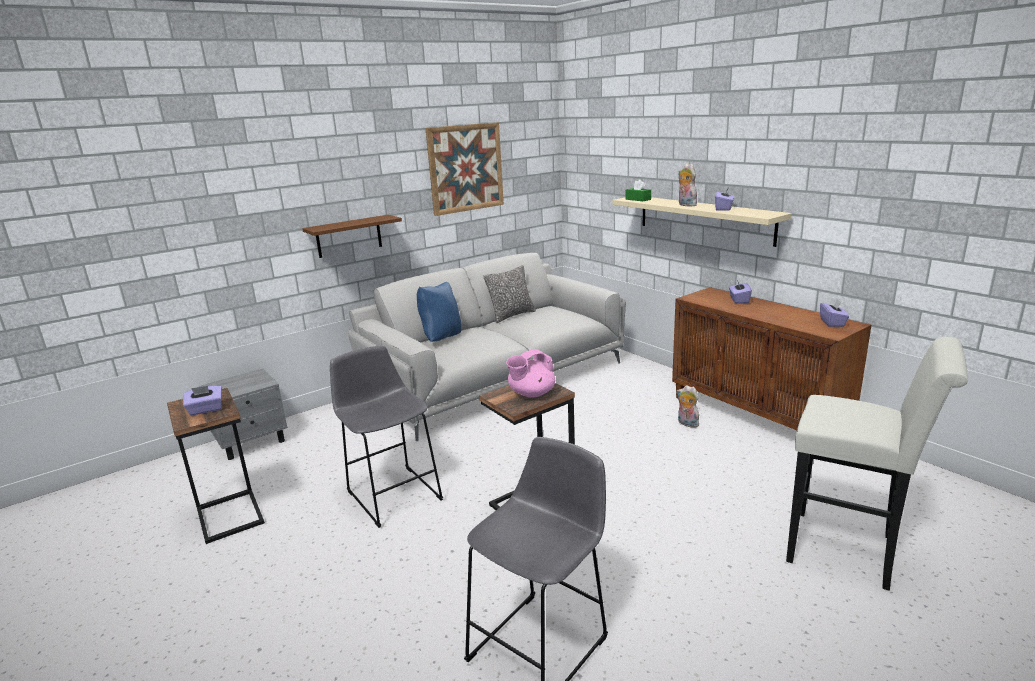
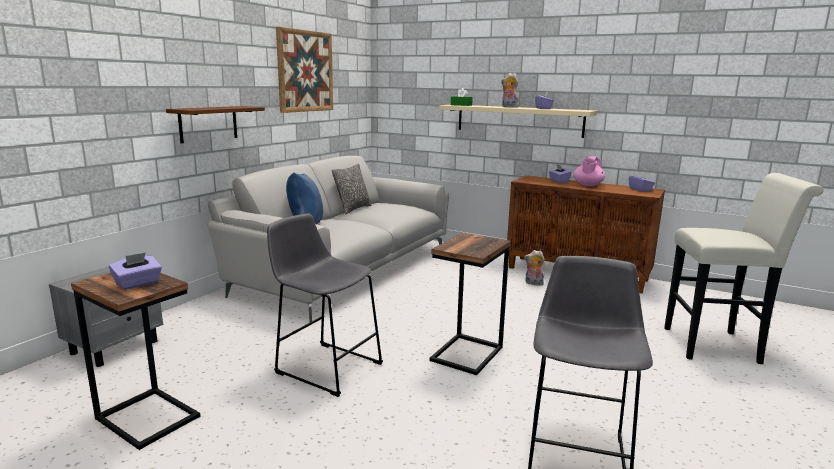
camera: 25 degrees left, 5 degrees down
pink teapot [506,349,555,398] -> pink teapot moved to [573,156,605,186]

